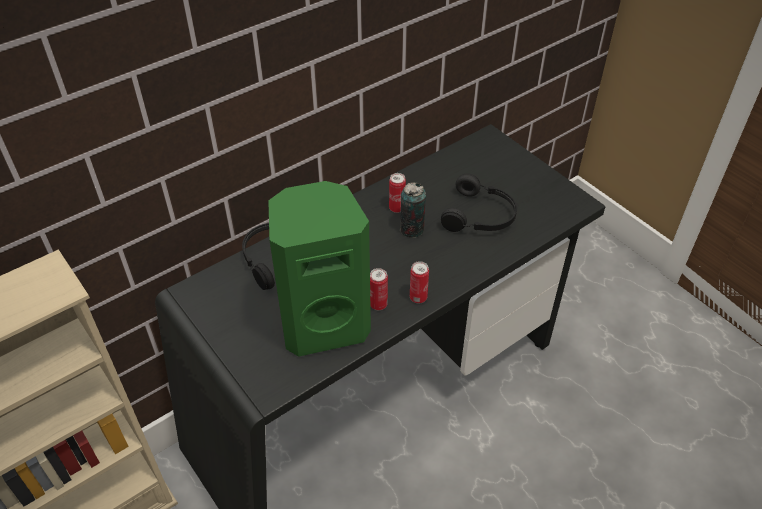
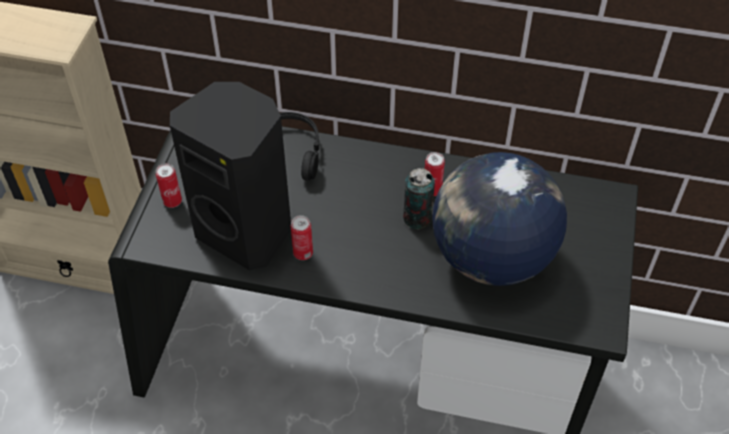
camera: 50 degrees right, 5 degrees up
green speaker [268,181,371,357] -> black speaker [170,82,291,270]
can [410,261,429,304] -> can moved to [156,163,182,208]
black headphones [441,173,517,232] -> globe [432,152,567,286]

